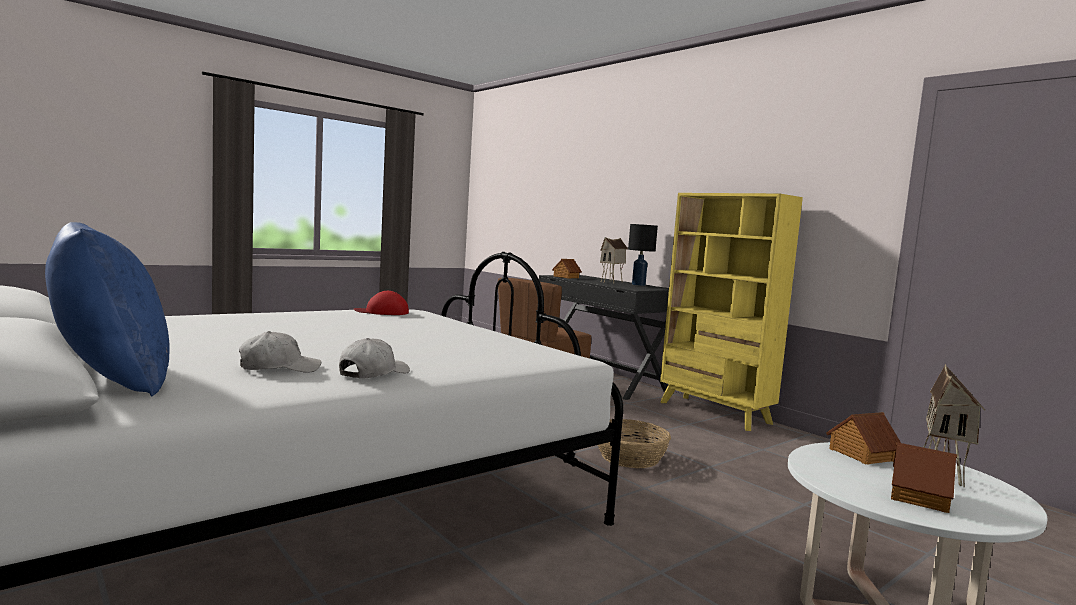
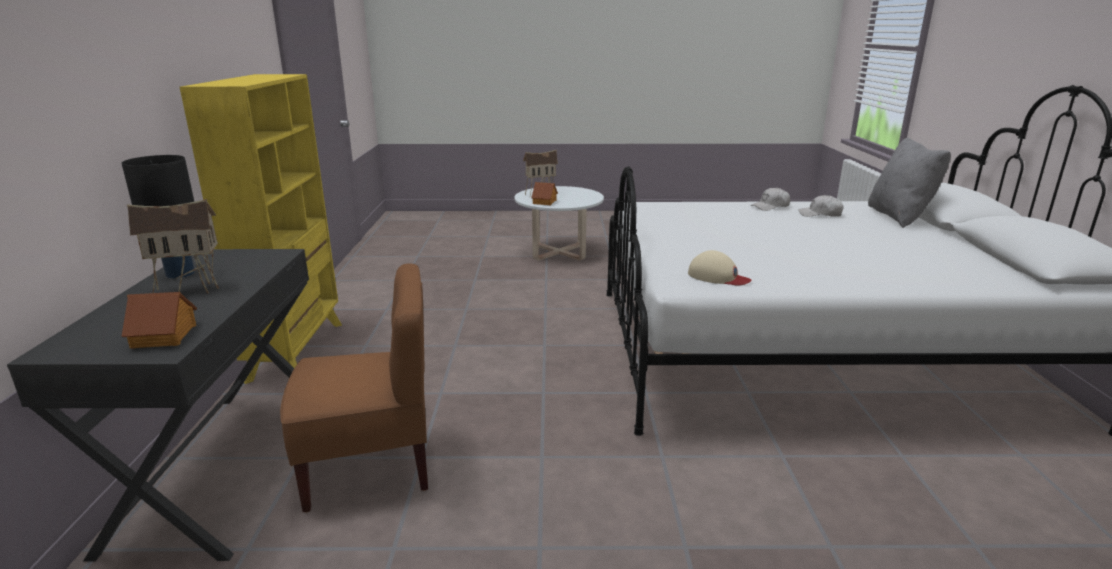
camera: 140 degrees left, 15 degrees up
blue pillow [45,222,170,396] -> grey pillow [868,137,951,228]
red cap [354,291,409,315] -> beige cap [688,250,752,285]
basket [598,419,671,468] -> none
toy house [891,442,957,513] -> none

